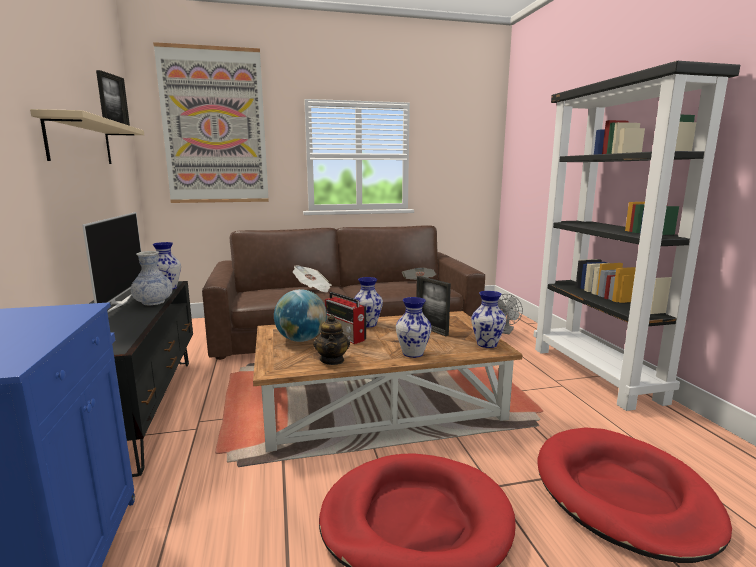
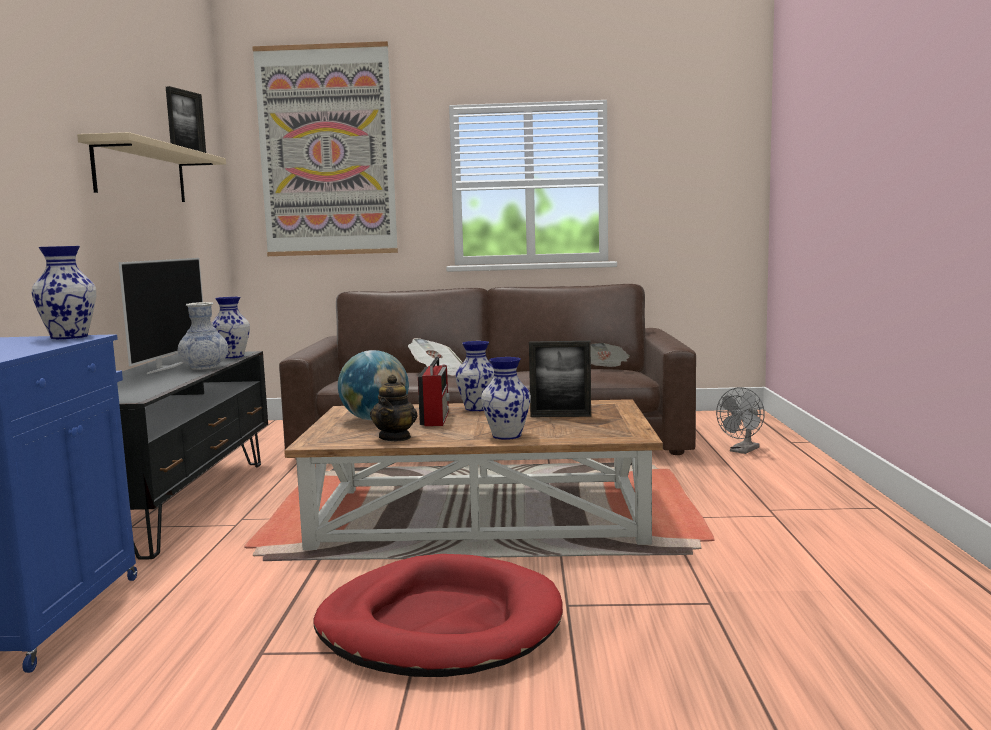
camera: 15 degrees right, 5 degrees down
radio [325,292,366,344] -> radio turned 150 degrees counterclockwise [418,357,450,426]
picture frame [416,276,451,336] -> picture frame turned 60 degrees counterclockwise [529,341,591,417]
vase [471,291,506,348] -> vase moved to [31,246,96,339]
black bookcase [534,61,740,411] -> none
red dog bed [537,427,732,563] -> none

